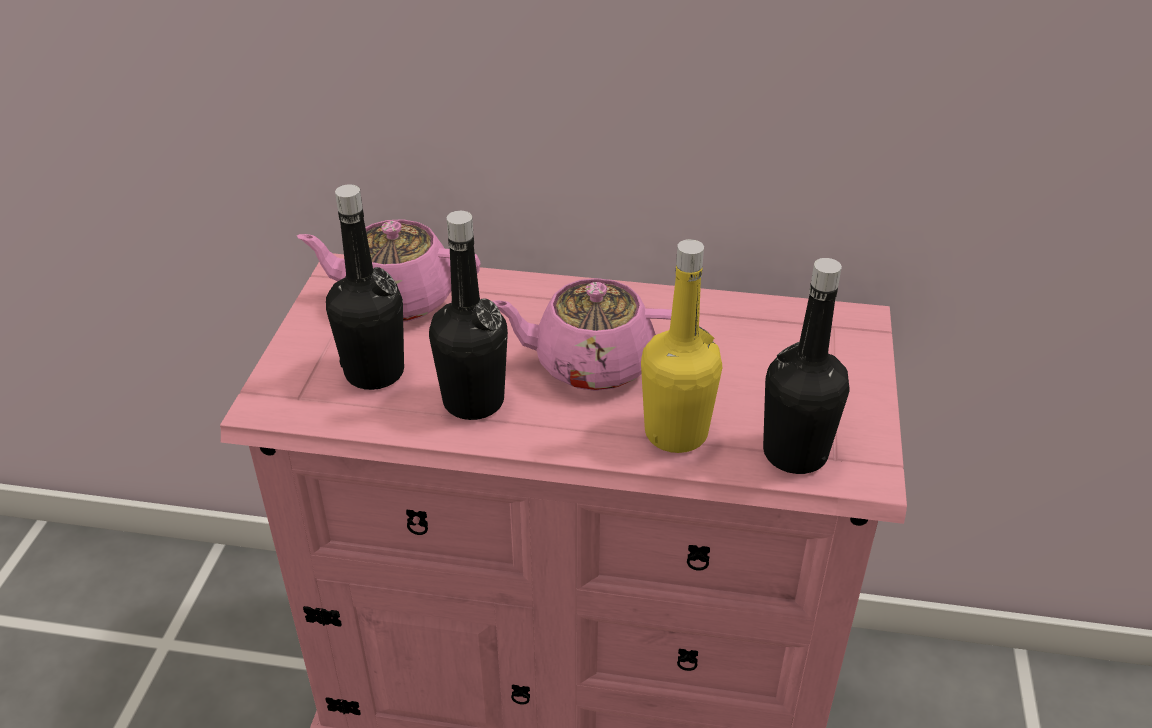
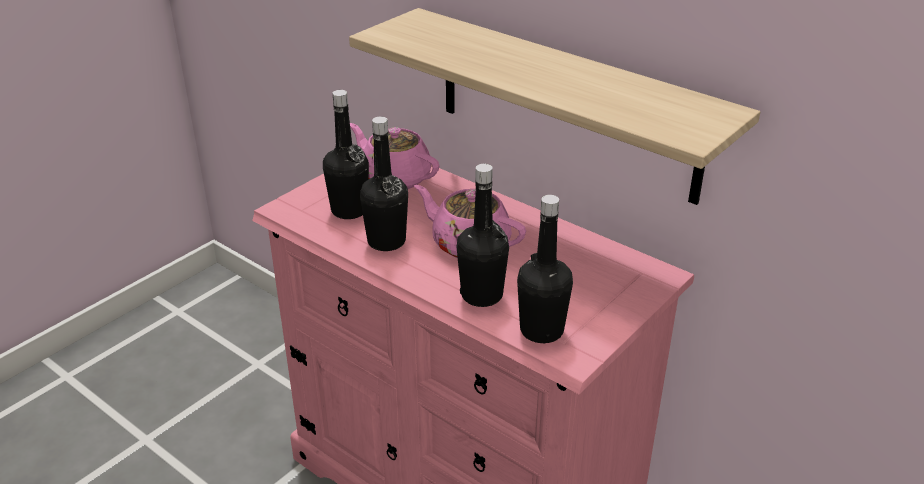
camera: 30 degrees right, 5 degrees down
yellow bottle [641,239,722,453] -> black bottle [457,164,509,307]
none -> shelf [349,8,760,205]

